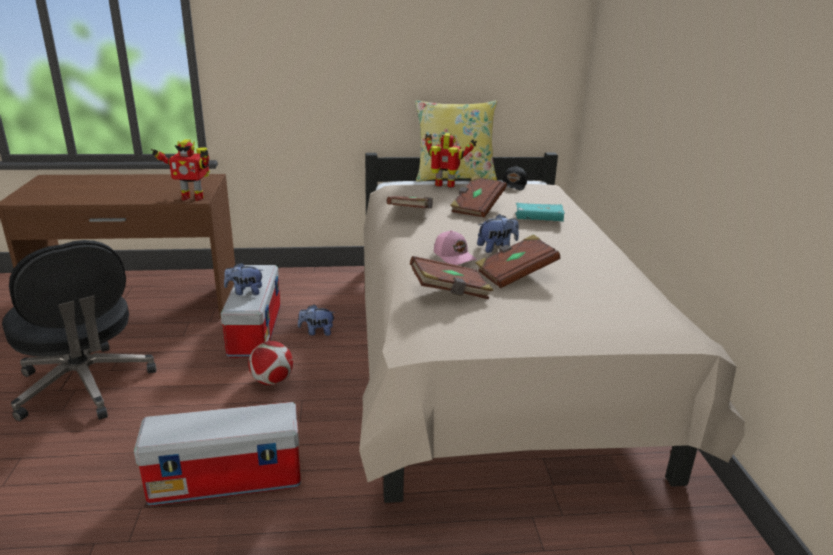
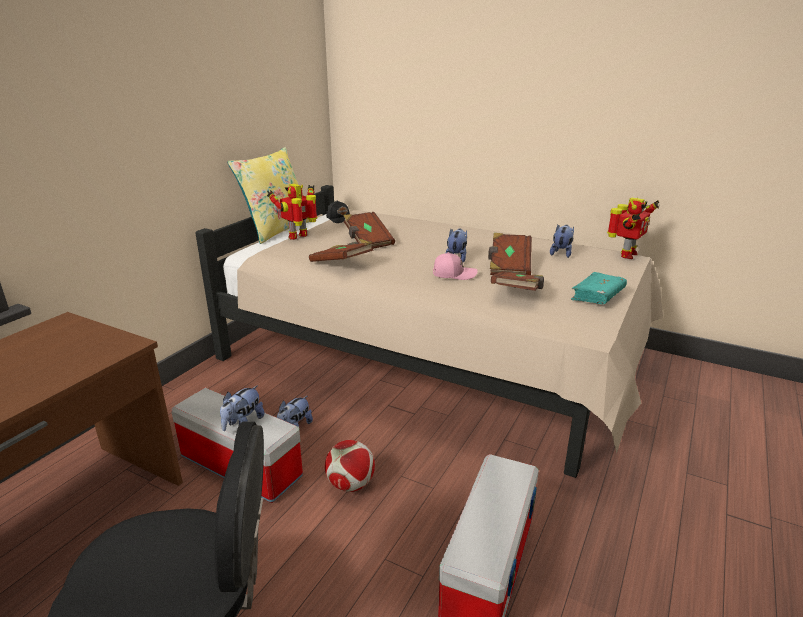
camera: 55 degrees left, 0 degrees up
toy robot [151,139,210,201] -> toy robot moved to [607,197,659,259]
turquoise book [515,203,565,221] -> turquoise book moved to [571,272,627,304]
none -> plush toy [550,225,574,258]

